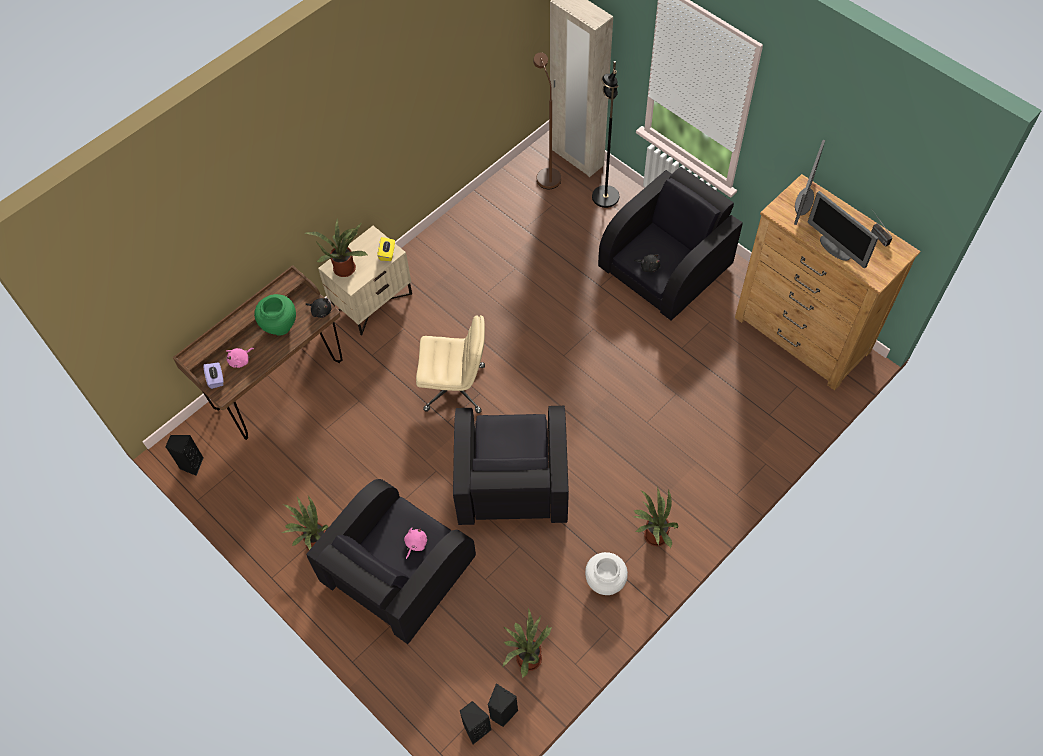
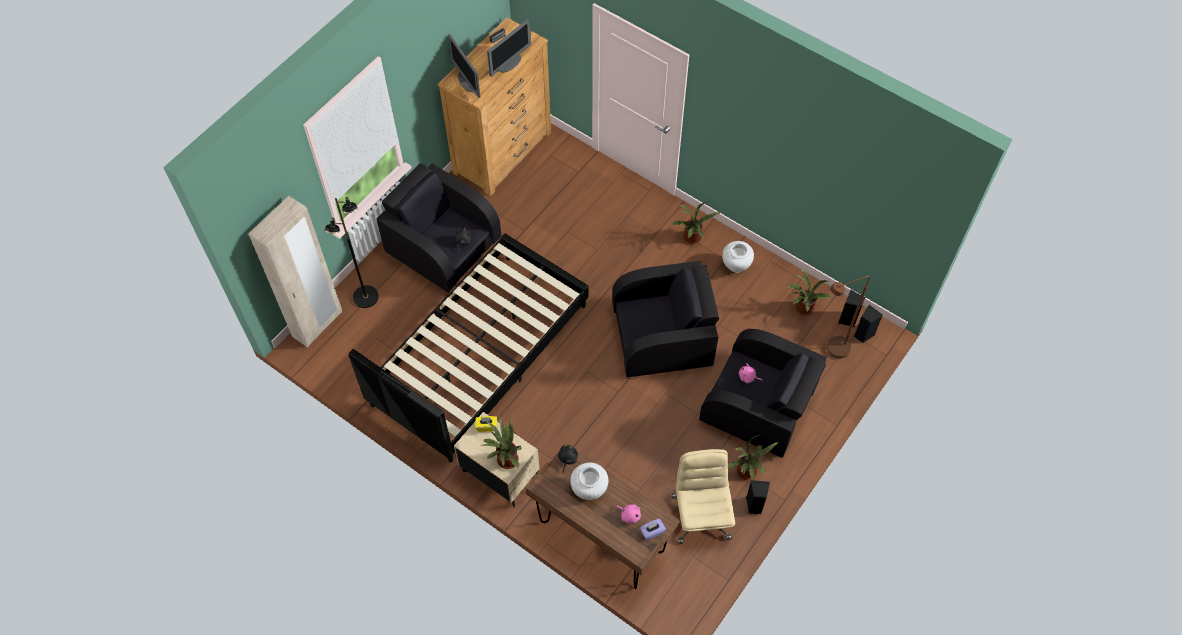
camera: 100 degrees left, 0 degrees up
black speaker [165,435,204,476] -> black speaker moved to [746,480,770,514]
green vase [254,294,296,336] -> white vase [570,463,609,500]
beige office chair [416,315,485,413] -> beige office chair moved to [672,449,735,544]
brown floor lamp [533,52,561,189] -> brown floor lamp moved to [827,276,870,358]
monitor [794,140,825,225] -> monitor turned 45 degrees clockwise [448,34,480,98]
none -> black bed [348,234,589,463]

